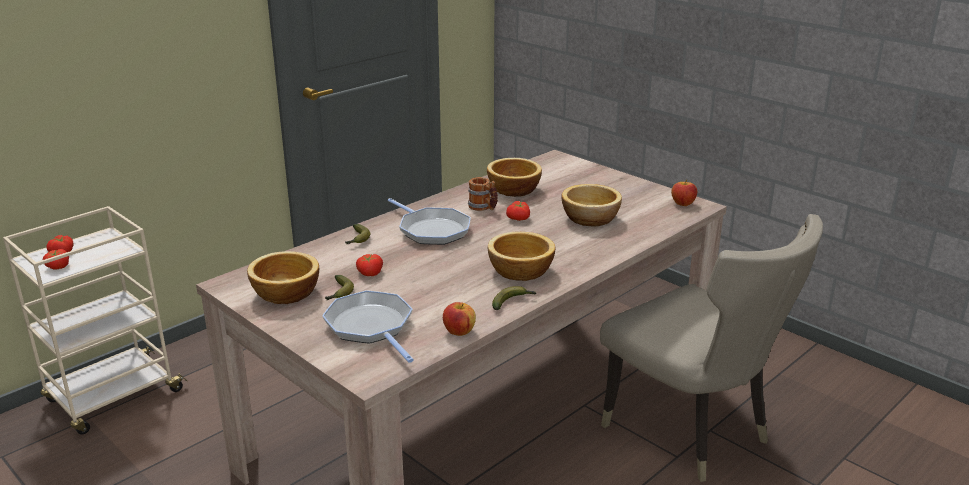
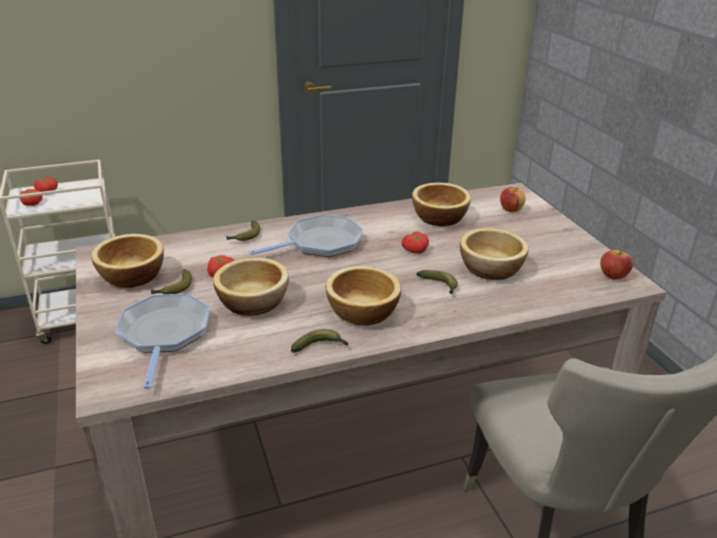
camera: 25 degrees right, 5 degrees up
frying pan [388,198,471,245] -> frying pan turned 105 degrees counterclockwise [249,214,364,257]
apple [443,302,476,336] -> apple moved to [500,187,526,212]
mug [468,177,498,211] -> none
none -> bowl [213,257,289,316]
none -> banana [416,270,458,294]

